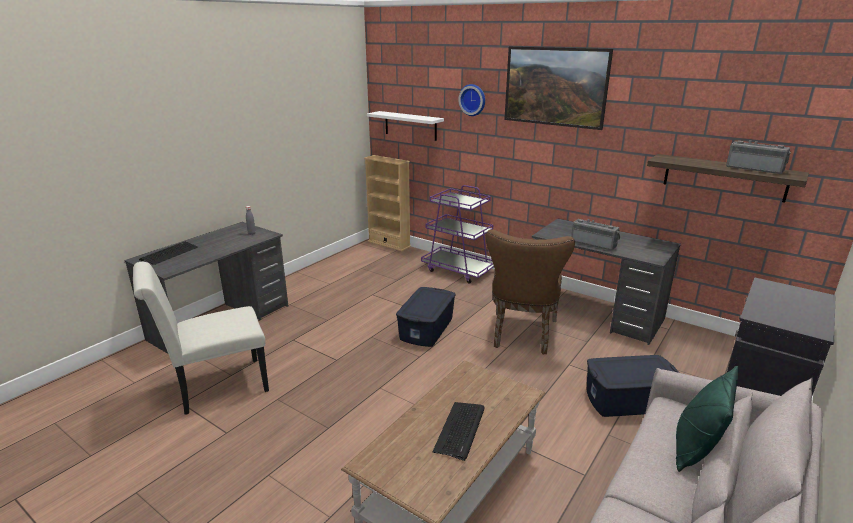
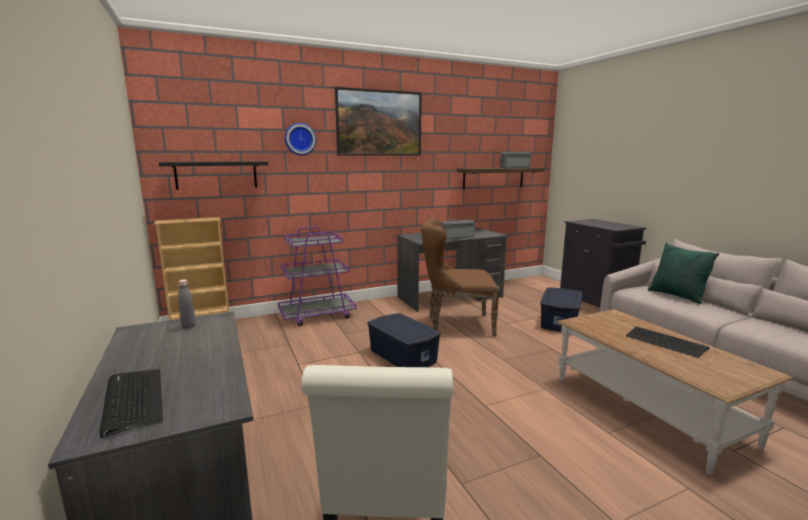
camera: 60 degrees left, 10 degrees down
white shelf [367,111,444,141] -> black shelf [159,161,268,190]
brown chair [486,229,575,355] -> brown chair turned 135 degrees clockwise [421,217,499,337]

